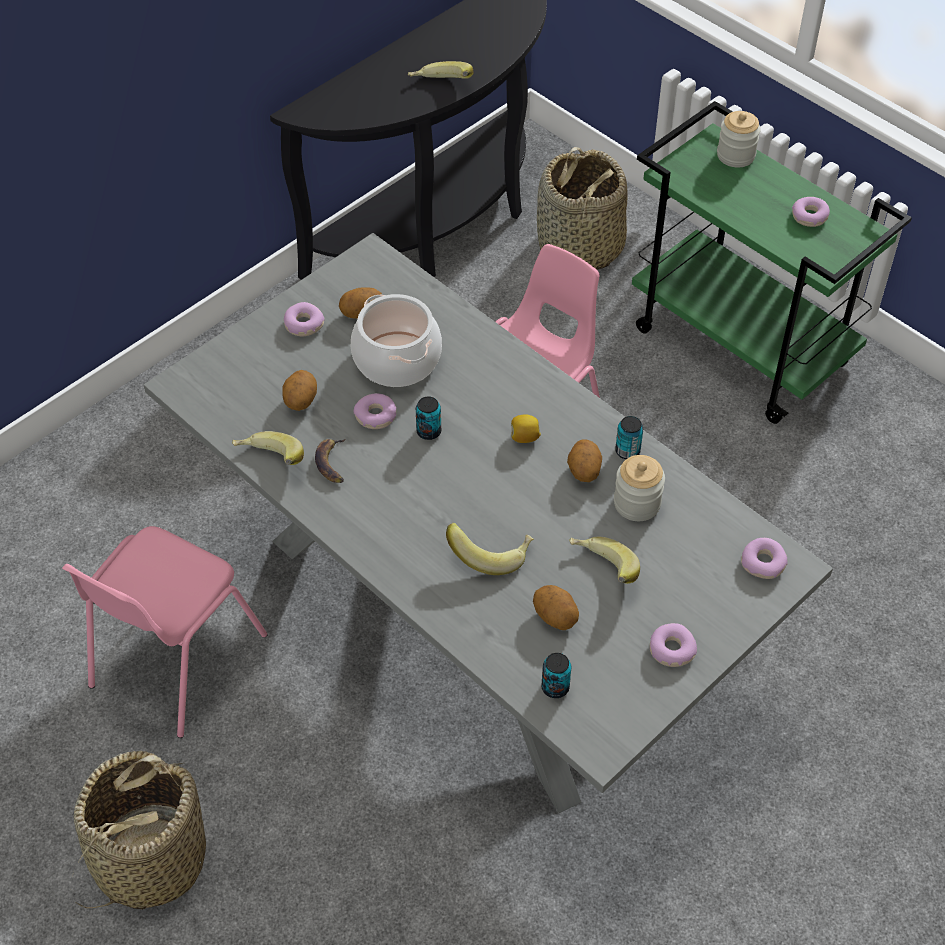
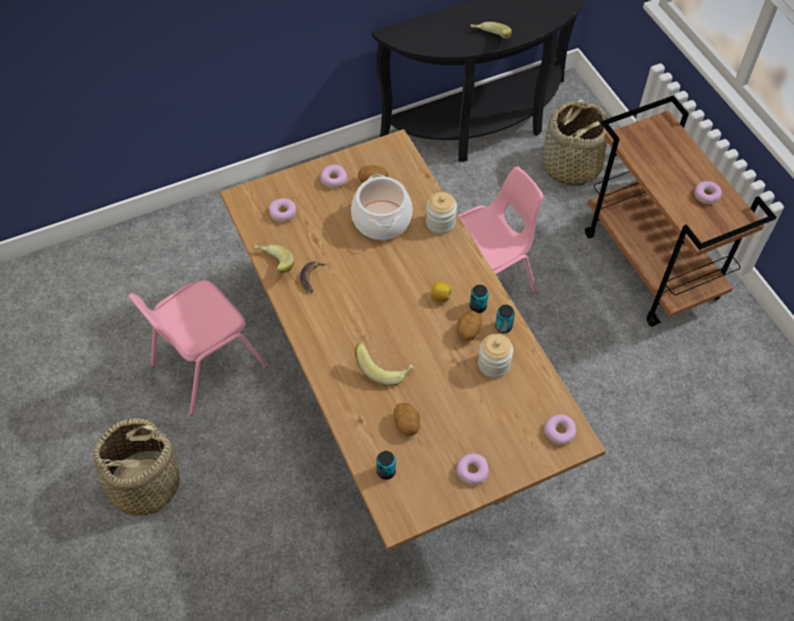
camera: 20 degrees right, 5 degrees up
grey dining table [144,233,833,813] -> brown dining table [220,129,606,551]
potato [282,370,317,411] -> none
donut [354,393,397,429] -> donut moved to [269,198,296,222]
can [416,396,441,440] -> can moved to [470,285,489,313]
banana [569,537,640,584] -> none
green cart [632,101,912,424] -> brown cart [585,95,776,327]
jar [717,111,761,168] -> jar moved to [426,192,457,234]

